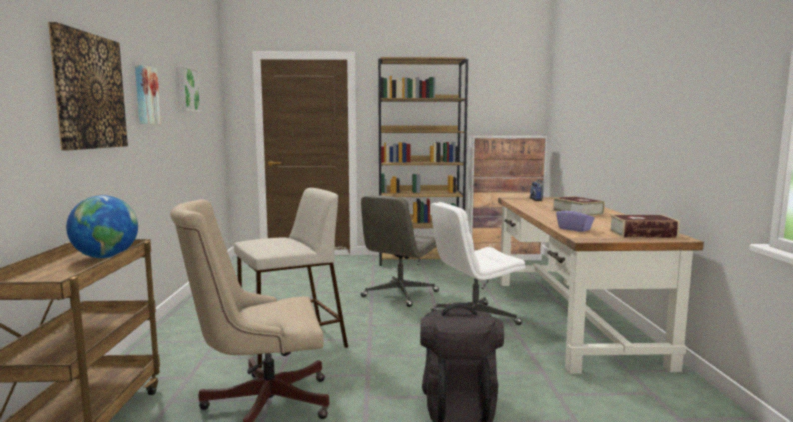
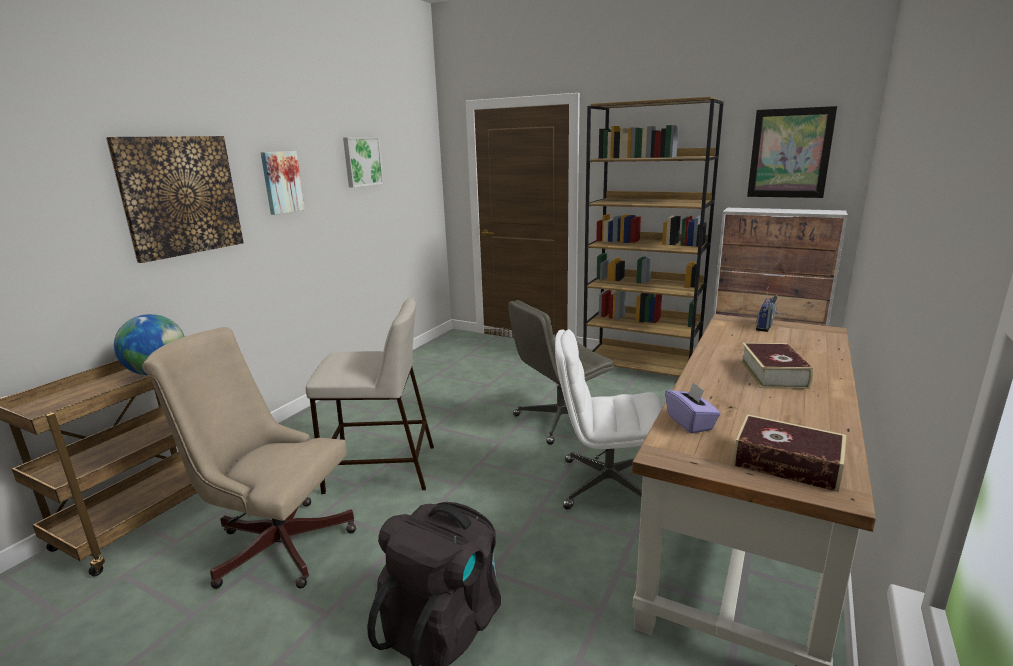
camera: 30 degrees right, 10 degrees up
none -> picture [747,106,837,198]

